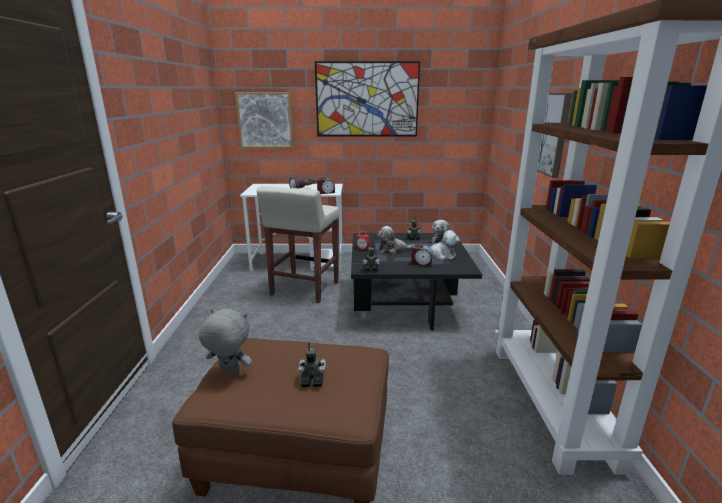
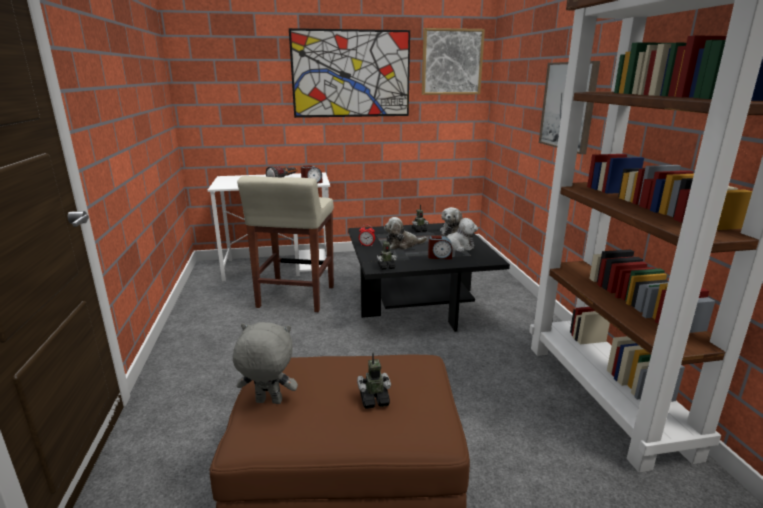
camera: 10 degrees left, 0 degrees up
picture [235,92,294,148] -> picture moved to [422,28,485,95]

